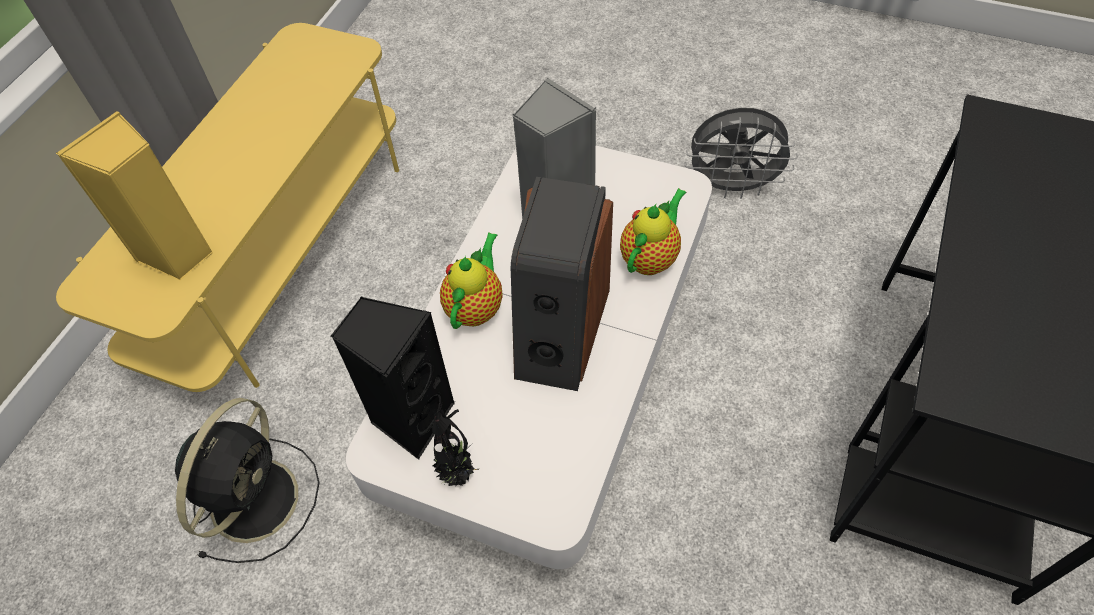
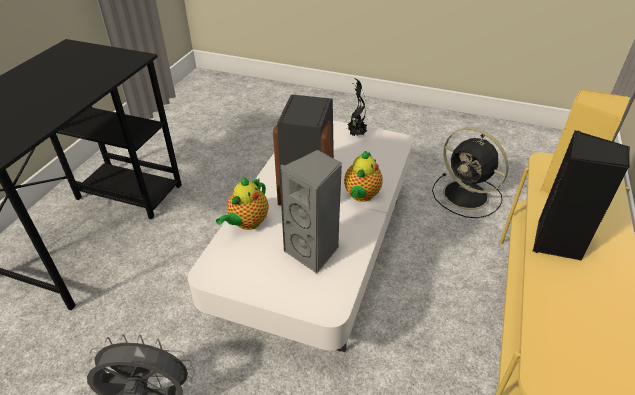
camera: 175 degrees right, 15 degrees down
black fan [175,398,320,563] -> black fan turned 60 degrees counterclockwise [432,127,509,218]
black speaker [331,296,455,460] -> black speaker moved to [533,130,630,260]

